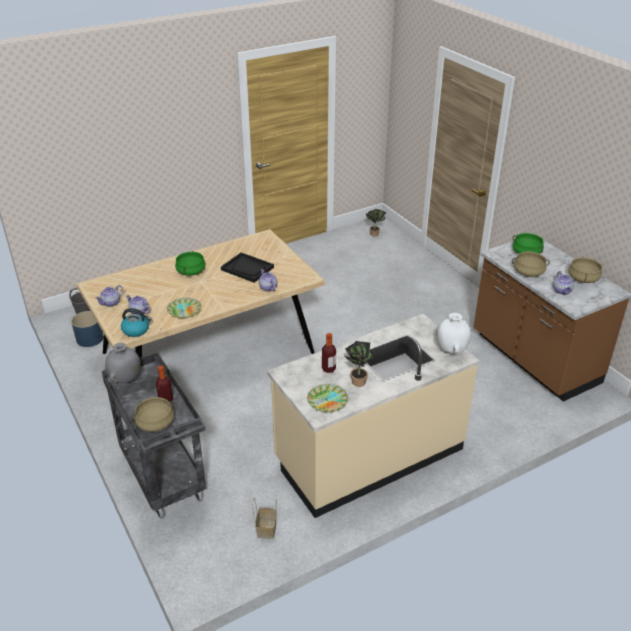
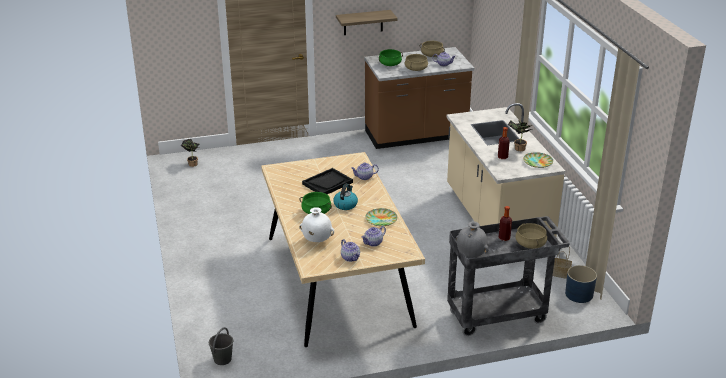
camera: 75 degrees left, 5 degrees down
blue planter [71,311,103,347] -> blue planter moved to [565,265,597,303]
kettle [121,308,152,337] -> kettle moved to [333,184,358,210]
white vase [436,313,471,353] -> white vase moved to [299,207,334,242]
none -> shelf [336,10,398,35]

